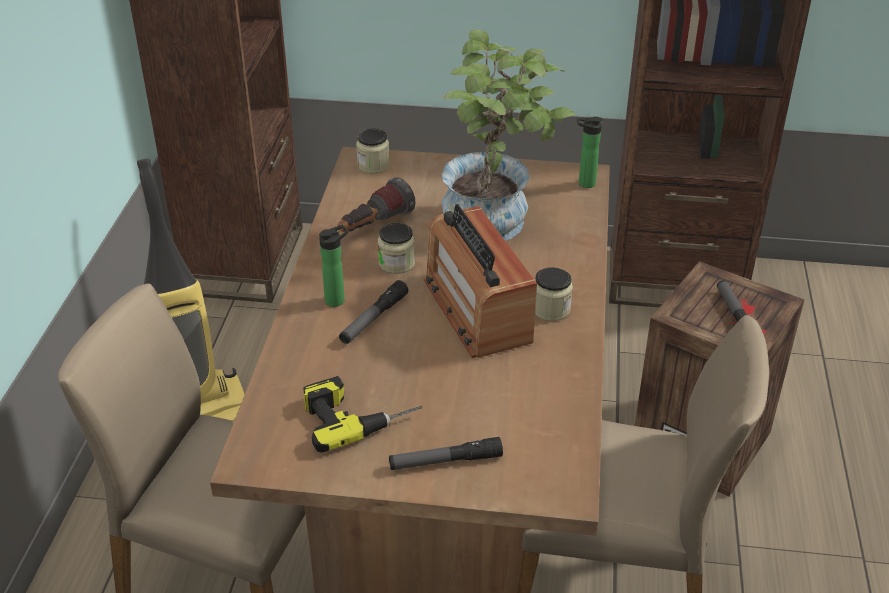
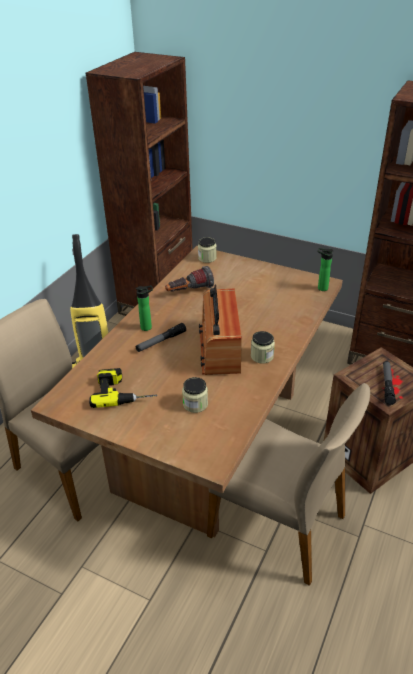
camera: 20 degrees right, 0 degrees up
jar [378,223,415,274] -> jar moved to [182,377,208,413]
flashlight [389,437,503,470] -> none
potted plant [442,30,575,241] -> none

